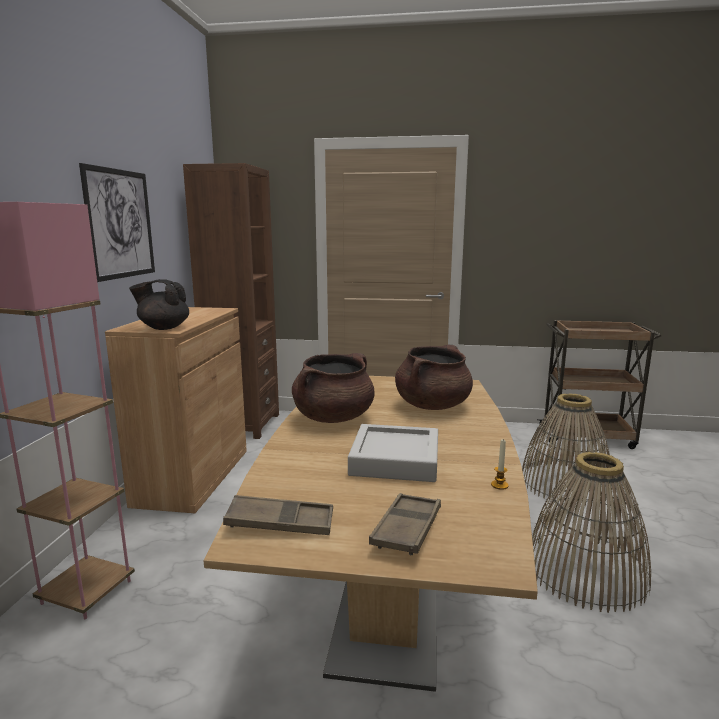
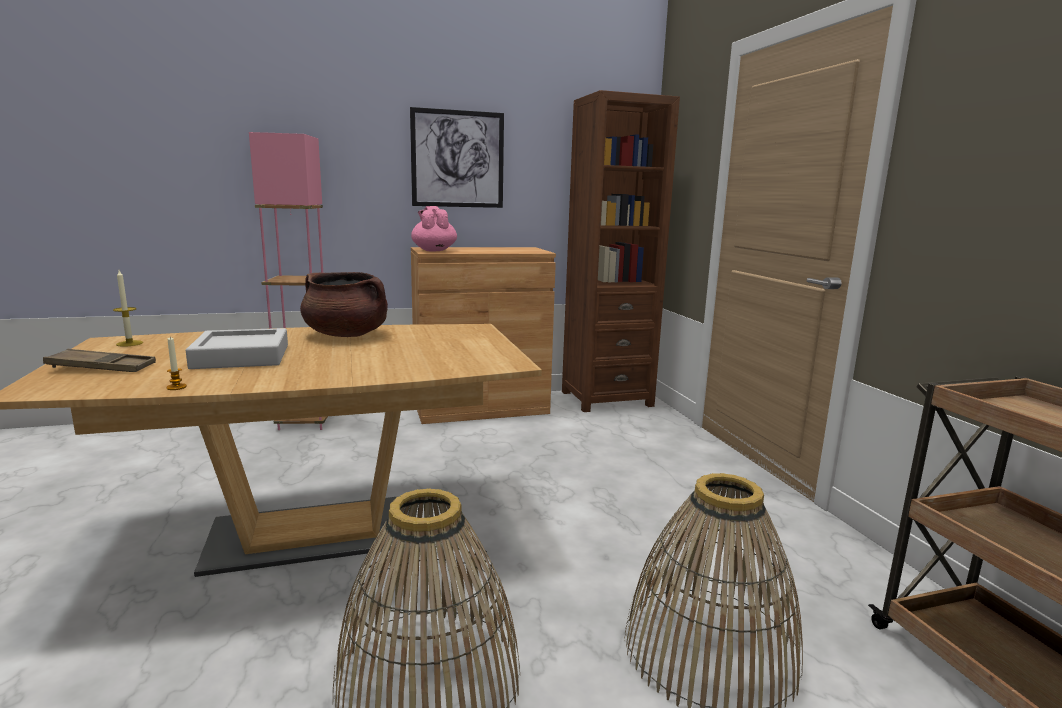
camera: 65 degrees right, 0 degrees up
black teapot [129,279,189,330] -> pink teapot [411,206,457,252]
brown tray [223,495,333,535] -> candle [113,270,143,347]
brown cooking pot [395,345,473,410] -> none

